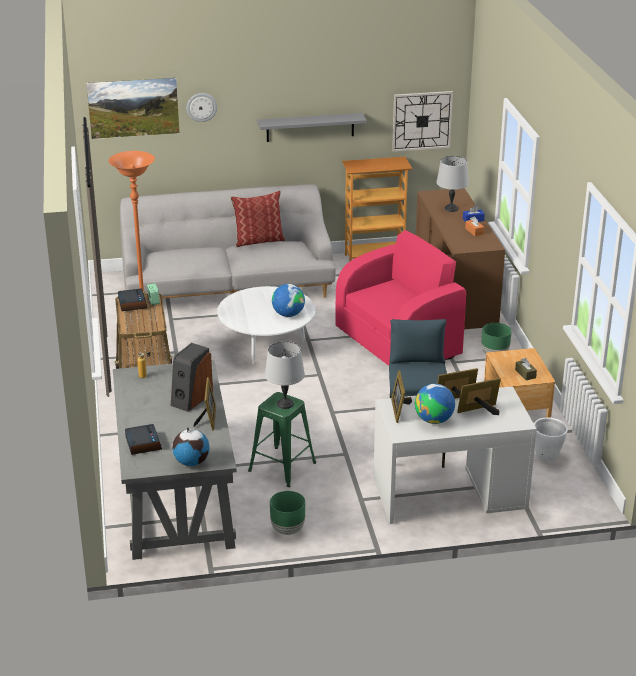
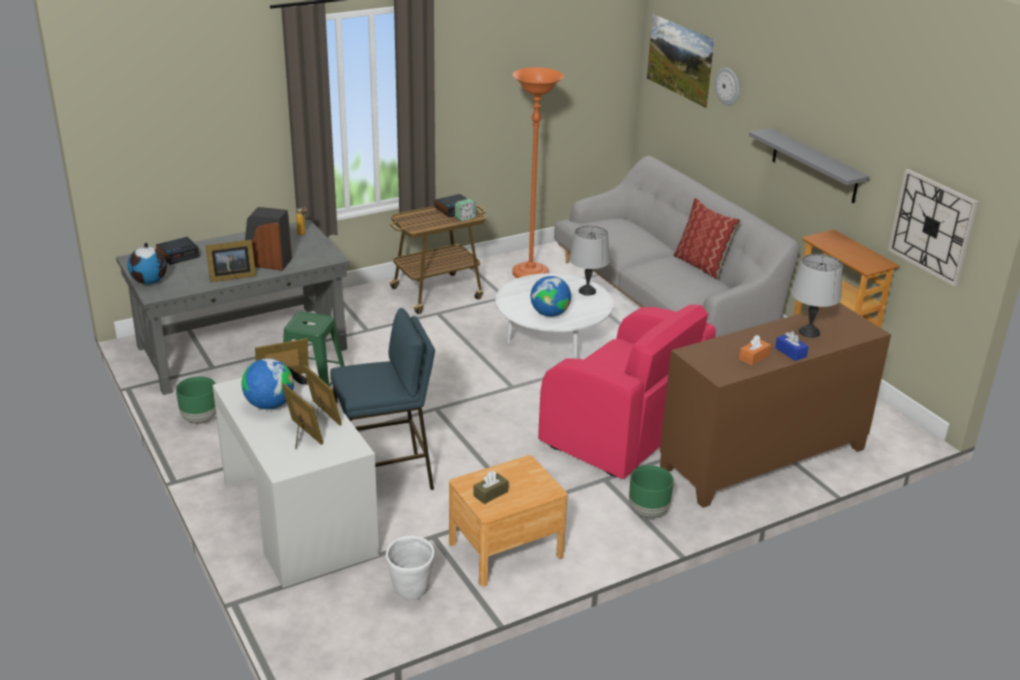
camera: 70 degrees right, 0 degrees up
grey table lamp [265,341,305,409] -> grey table lamp moved to [569,226,610,296]

